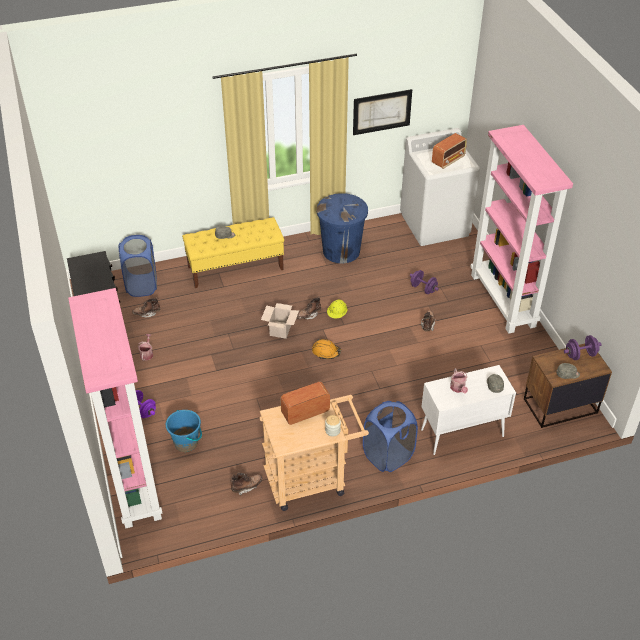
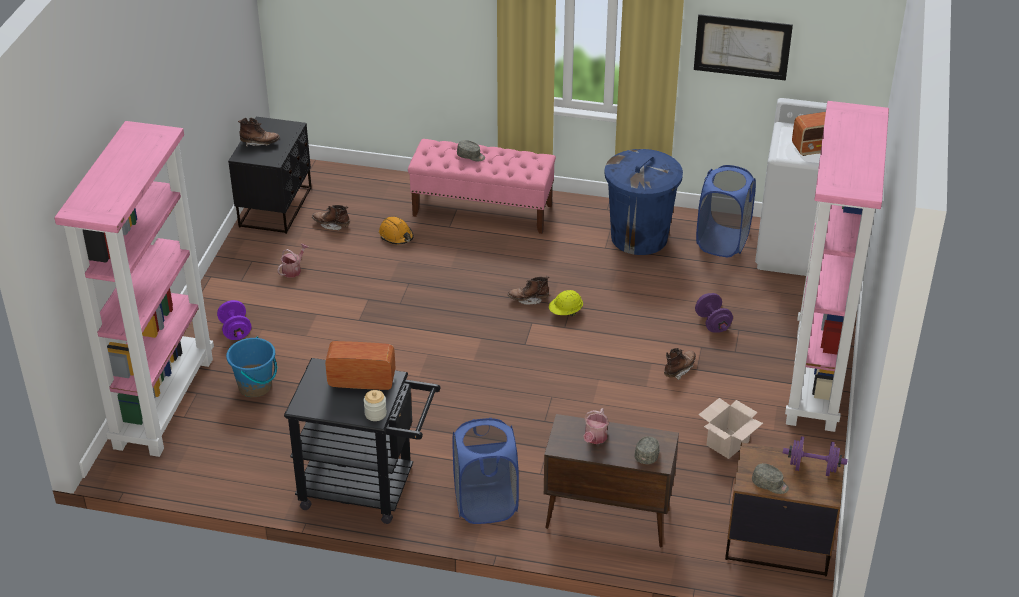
camera: 30 degrees right, 5 degrees down
blue laundry basket [119,235,157,297] -> blue laundry basket moved to [696,165,756,257]
yellow bench [182,217,284,288] -> pink bench [408,139,556,234]
brown boot [231,473,262,496] -> brown boot moved to [238,118,280,147]
beige cart [259,395,369,511] -> black cart [284,358,440,524]
cardboard box [261,303,299,339] -> cardboard box moved to [698,398,763,459]
orange hard hat [312,339,342,359] -> orange hard hat moved to [379,217,414,244]
white cabinet [421,365,516,455] -> brown cabinet [544,414,679,548]

